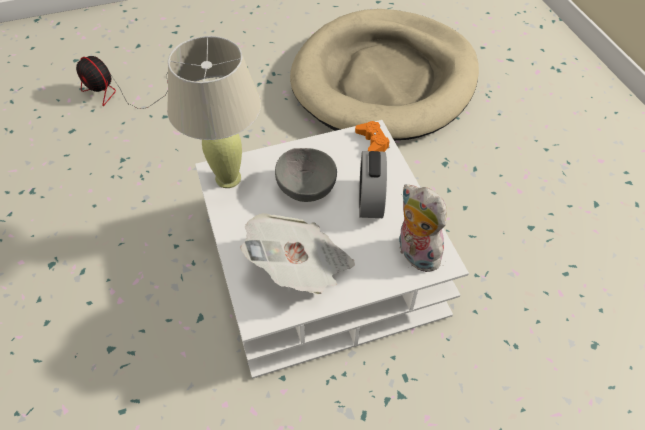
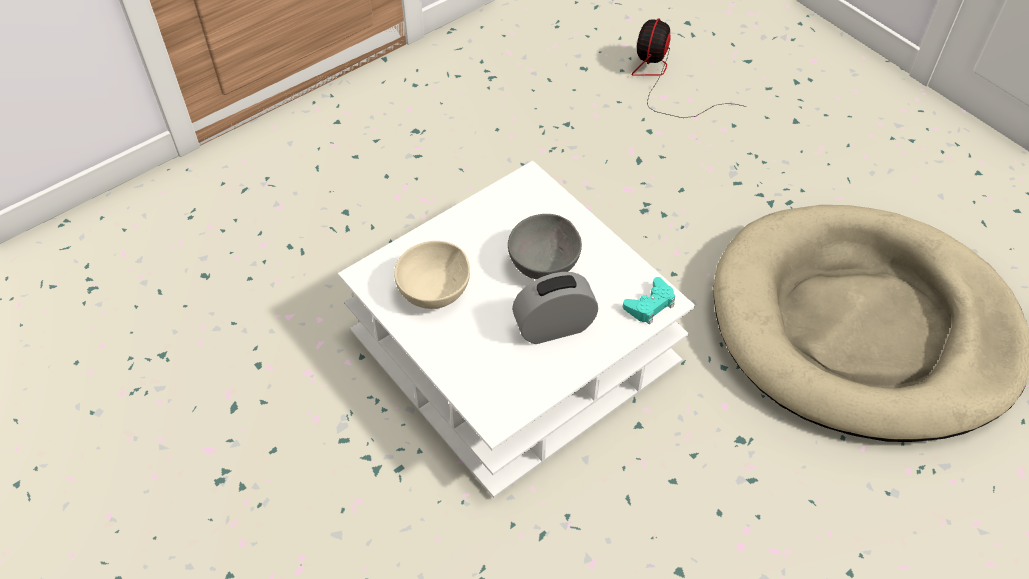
camera: 70 degrees right, 0 degrees up
beige table lamp [167,36,261,188] -> none
newspaper [240,213,355,294] -> beige bowl [394,241,470,309]
orange game controller [355,121,390,152] -> turquoise game controller [623,277,675,324]
plush toy [398,184,447,272] -> none

